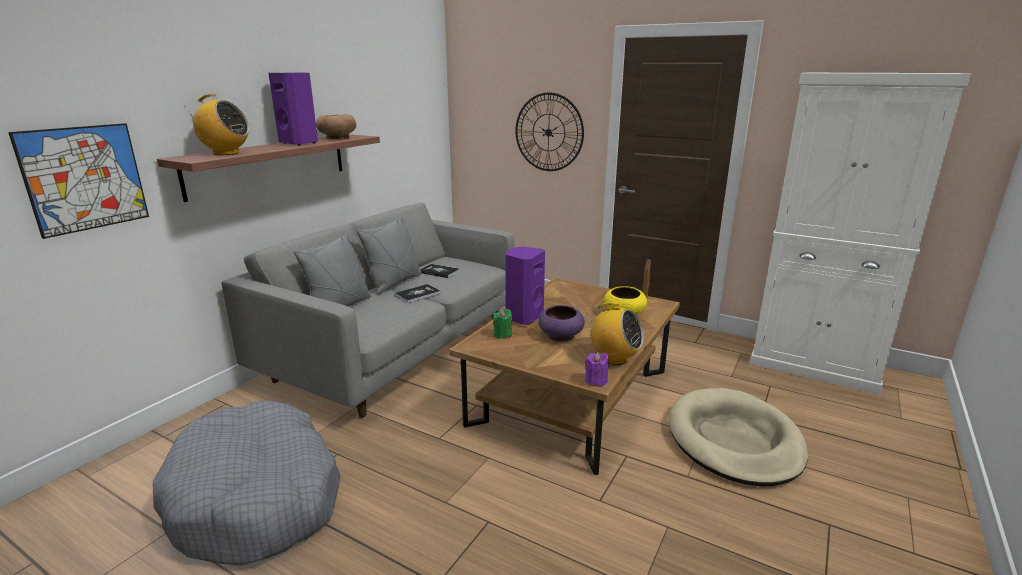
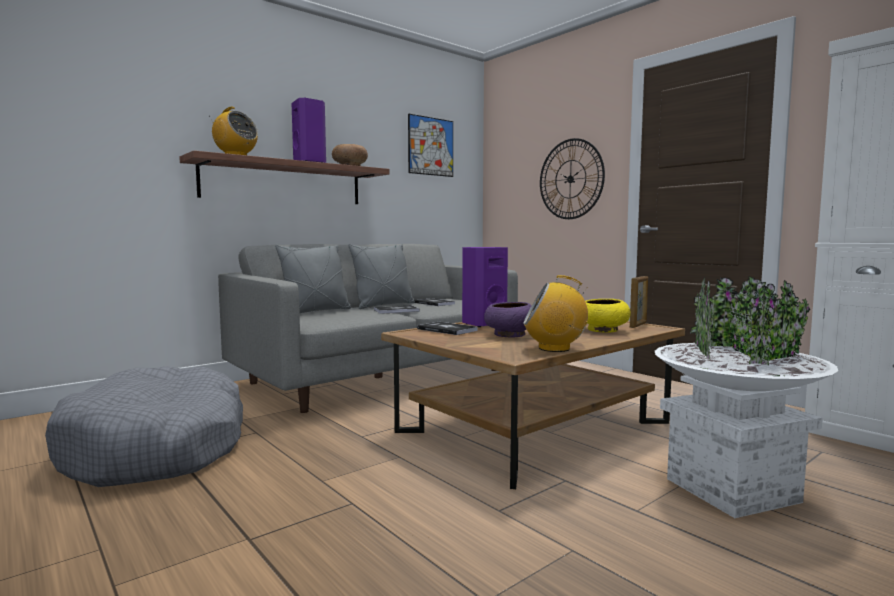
camera: 20 degrees right, 15 degrees down
picture [8,123,149,239] -> picture moved to [408,114,453,177]
green candle [493,309,512,339] -> book [417,322,478,335]
purple candle [585,352,609,387] -> none
radio [587,302,644,365] -> radio turned 135 degrees clockwise [523,275,588,352]
beige dog bed [669,388,808,486] -> white planter [655,276,838,518]

